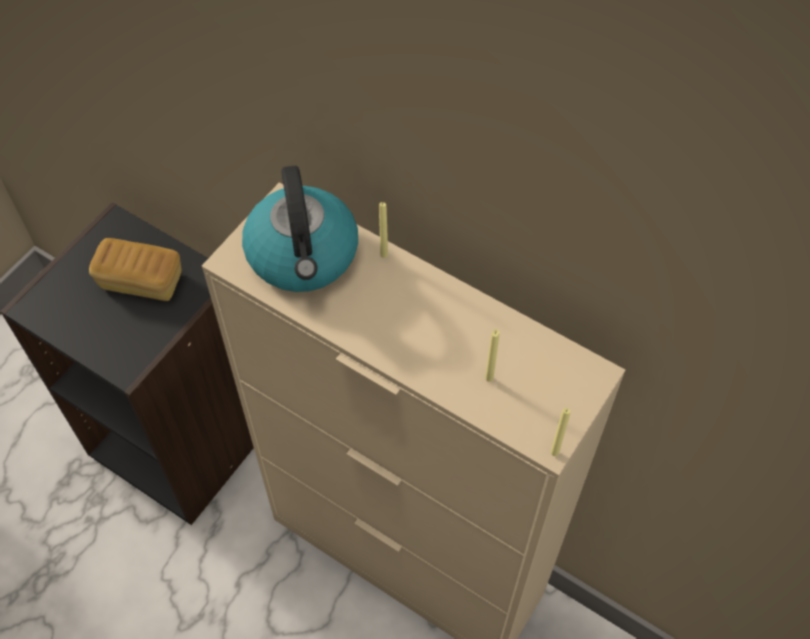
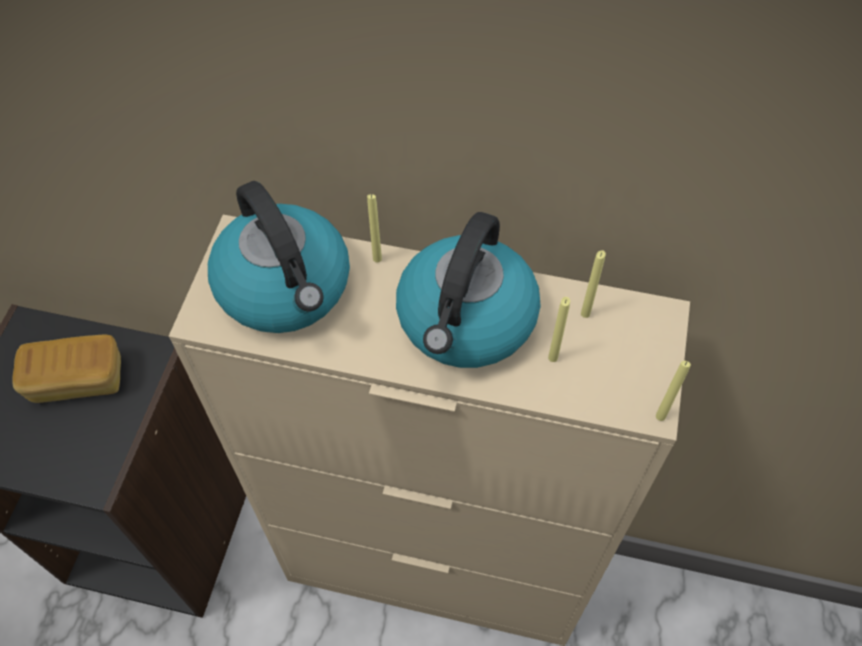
camera: 20 degrees left, 0 degrees up
none -> kettle [396,212,540,368]
none -> yellow candle [581,250,606,318]

